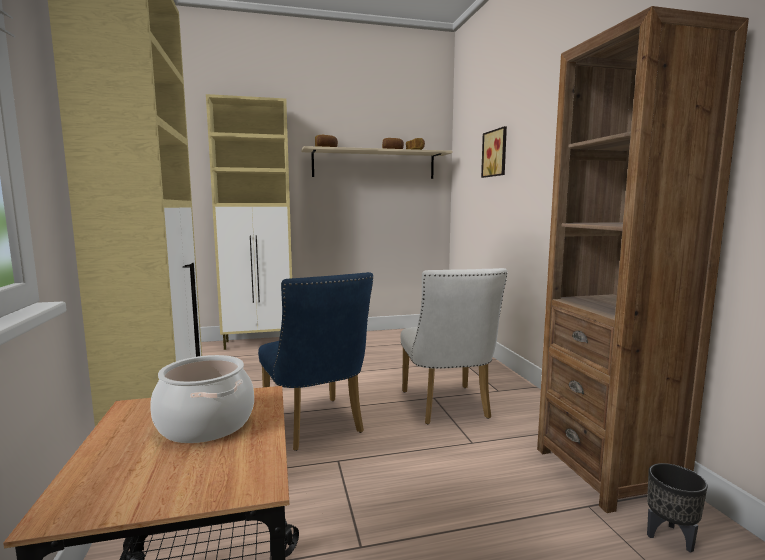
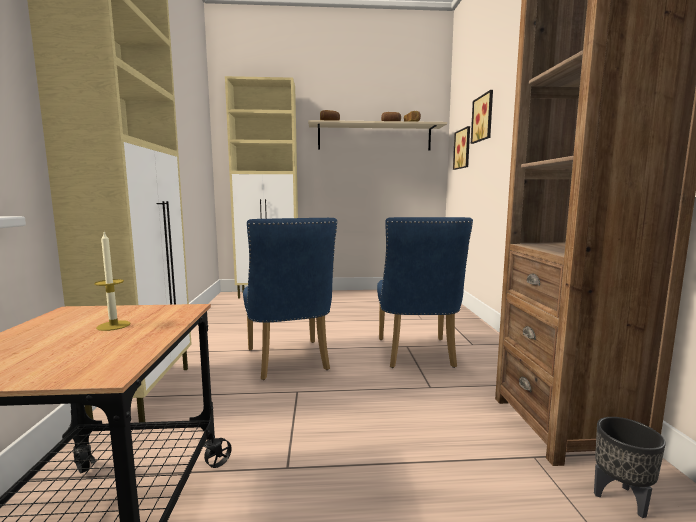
camera: 10 degrees right, 0 degrees up
cooking pot [150,355,254,443] -> candle [94,232,130,331]
white chair [400,268,507,424] -> blue chair [377,217,473,368]
none -> picture [453,126,470,170]

